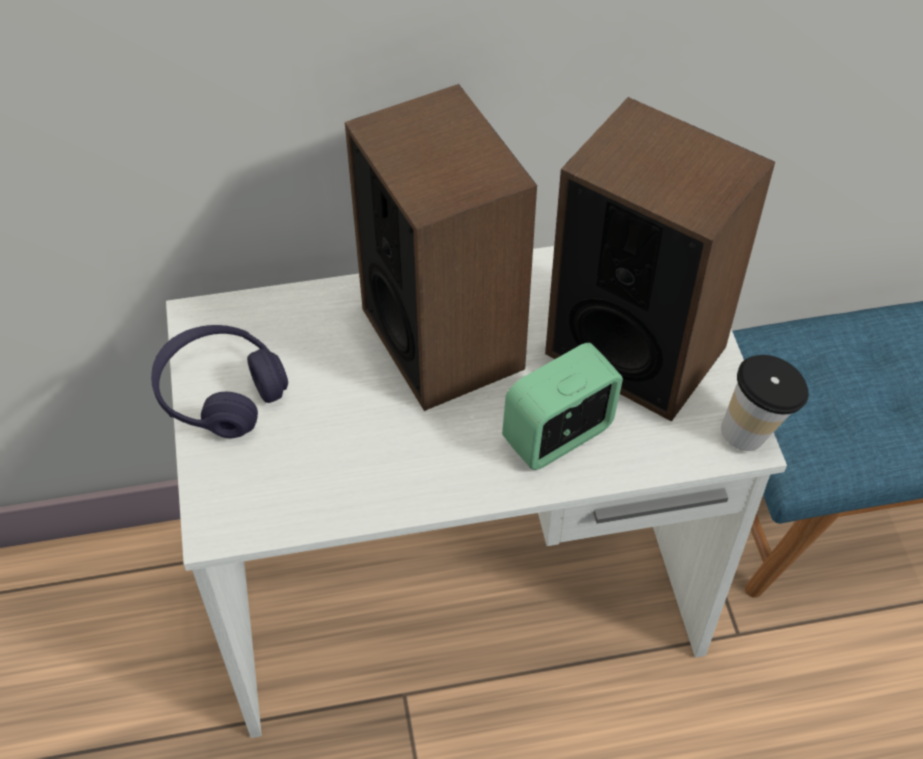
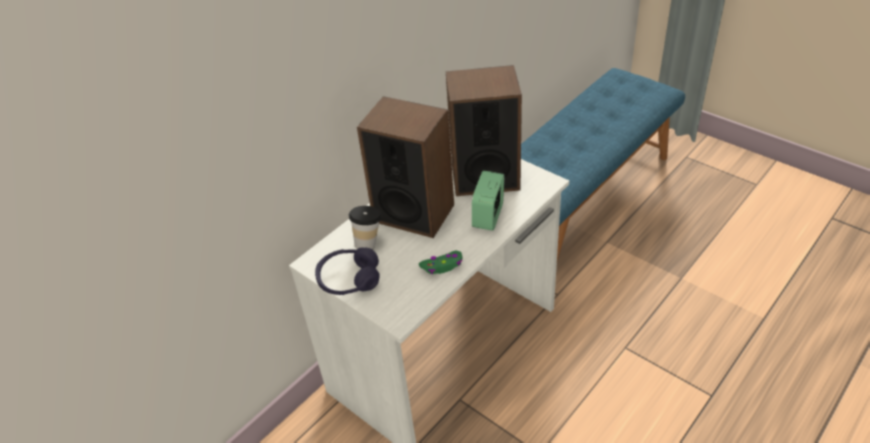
camera: 35 degrees left, 10 degrees down
cup [721,355,809,451] -> cup moved to [349,206,382,249]
none -> green game controller [419,251,462,274]

